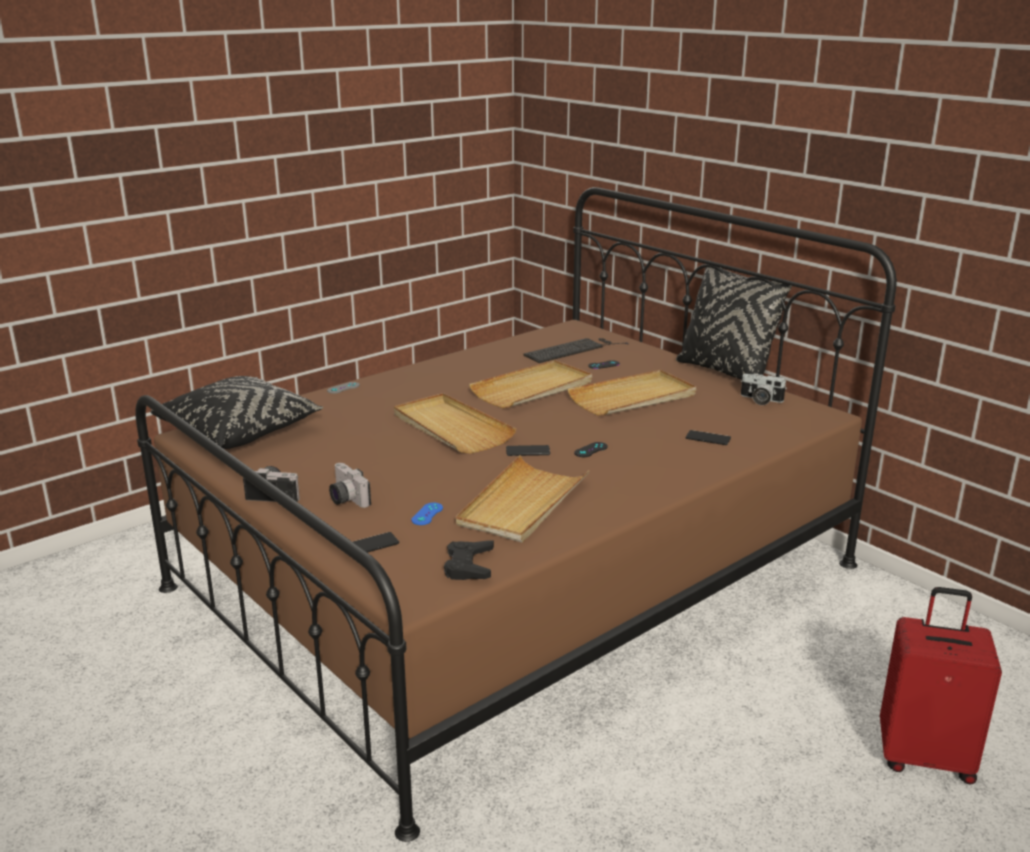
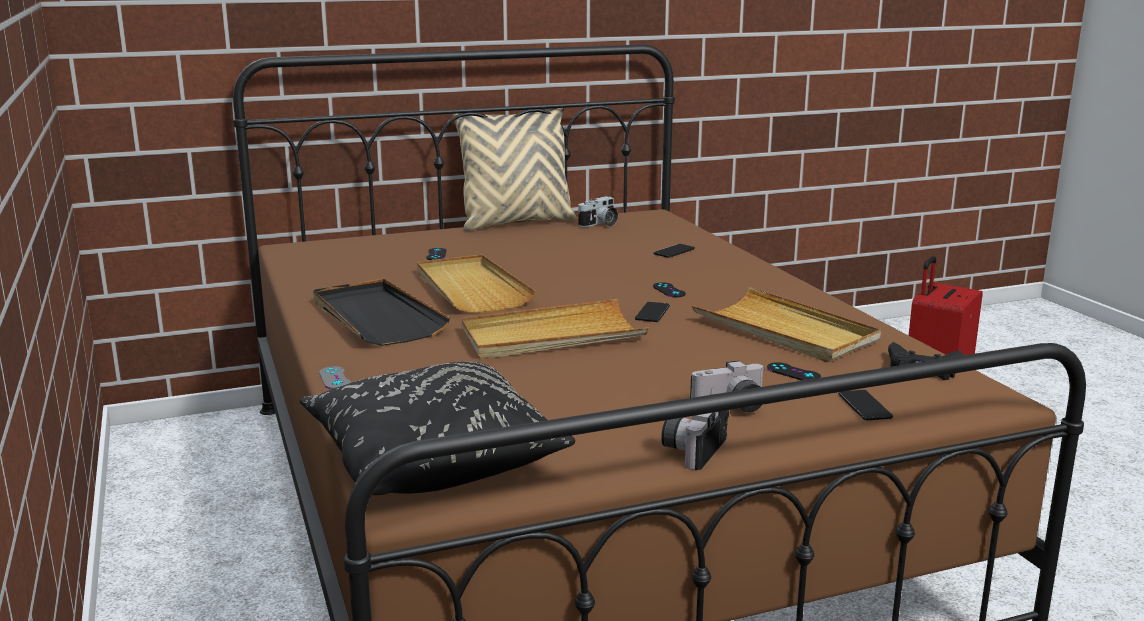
camera: 70 degrees left, 5 degrees down
blue game controller [411,503,443,525] -> black game controller [767,362,821,381]
keyboard [524,338,629,363] -> none
beige tray [568,370,696,416] -> none
black pillow [676,260,792,380] -> beige pillow [453,108,576,231]
none -> black tray [313,279,451,346]

